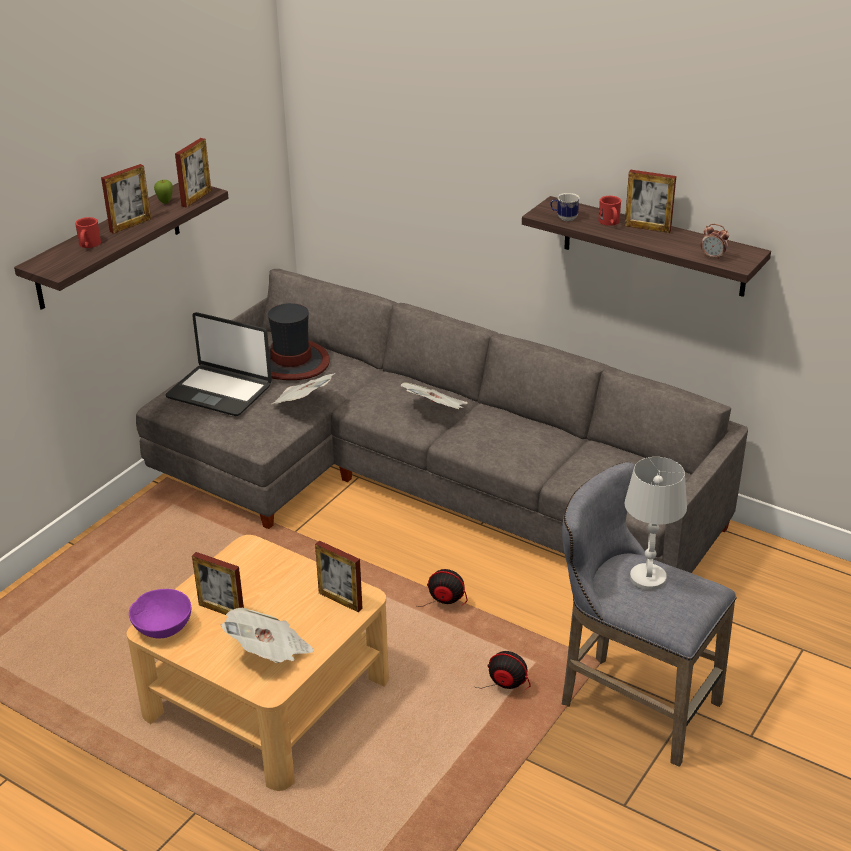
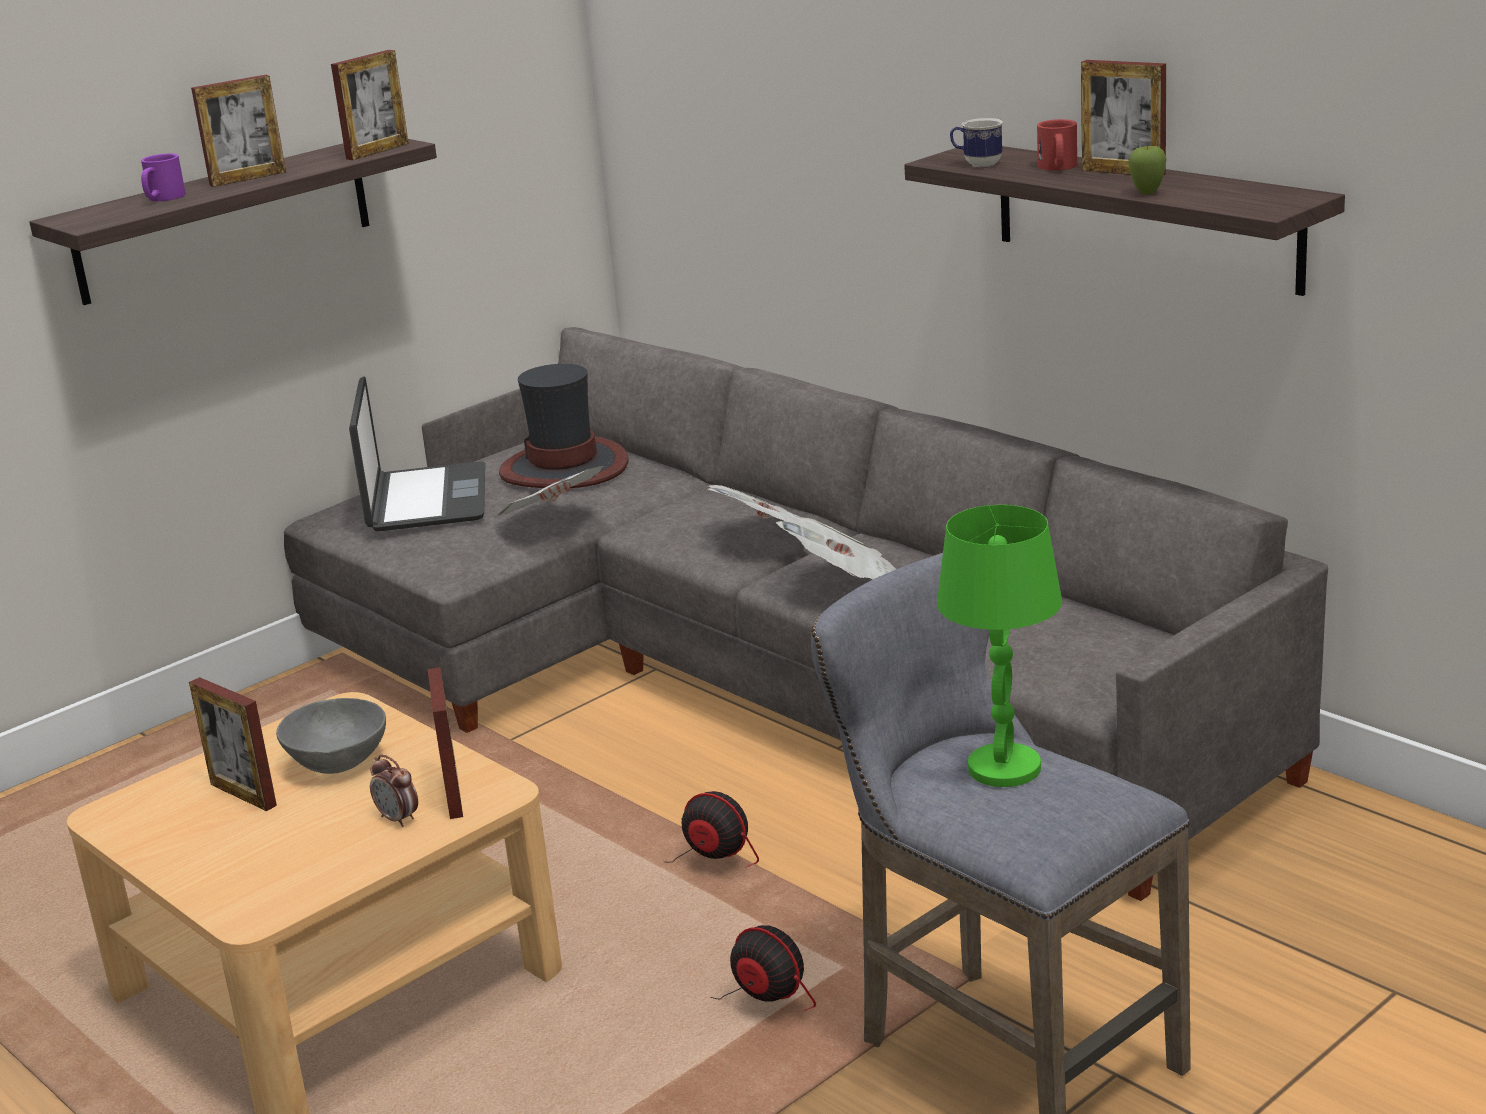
camera: 15 degrees right, 10 degrees down
red mug [75,217,101,248] -> purple mug [141,153,186,201]
purple bowl [129,589,191,639] -> none
apple [154,180,173,204] -> apple moved to [1128,146,1167,195]
laptop [165,312,272,416] -> laptop turned 135 degrees counterclockwise [349,376,485,532]
newspaper [221,608,314,663] -> newspaper moved to [776,517,896,579]
picture frame [315,540,363,612] -> picture frame turned 150 degrees counterclockwise [428,667,463,819]
white table lamp [624,457,687,590] -> green table lamp [937,505,1062,787]
alarm clock [701,224,729,260] -> alarm clock moved to [370,755,418,827]
none -> grey bowl [276,698,386,774]

